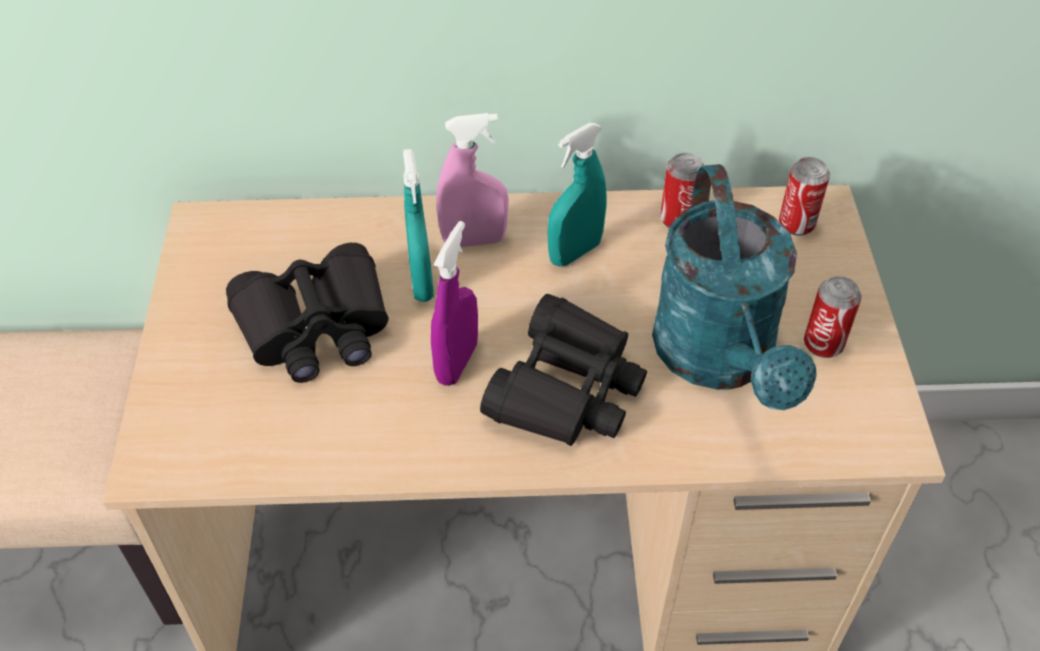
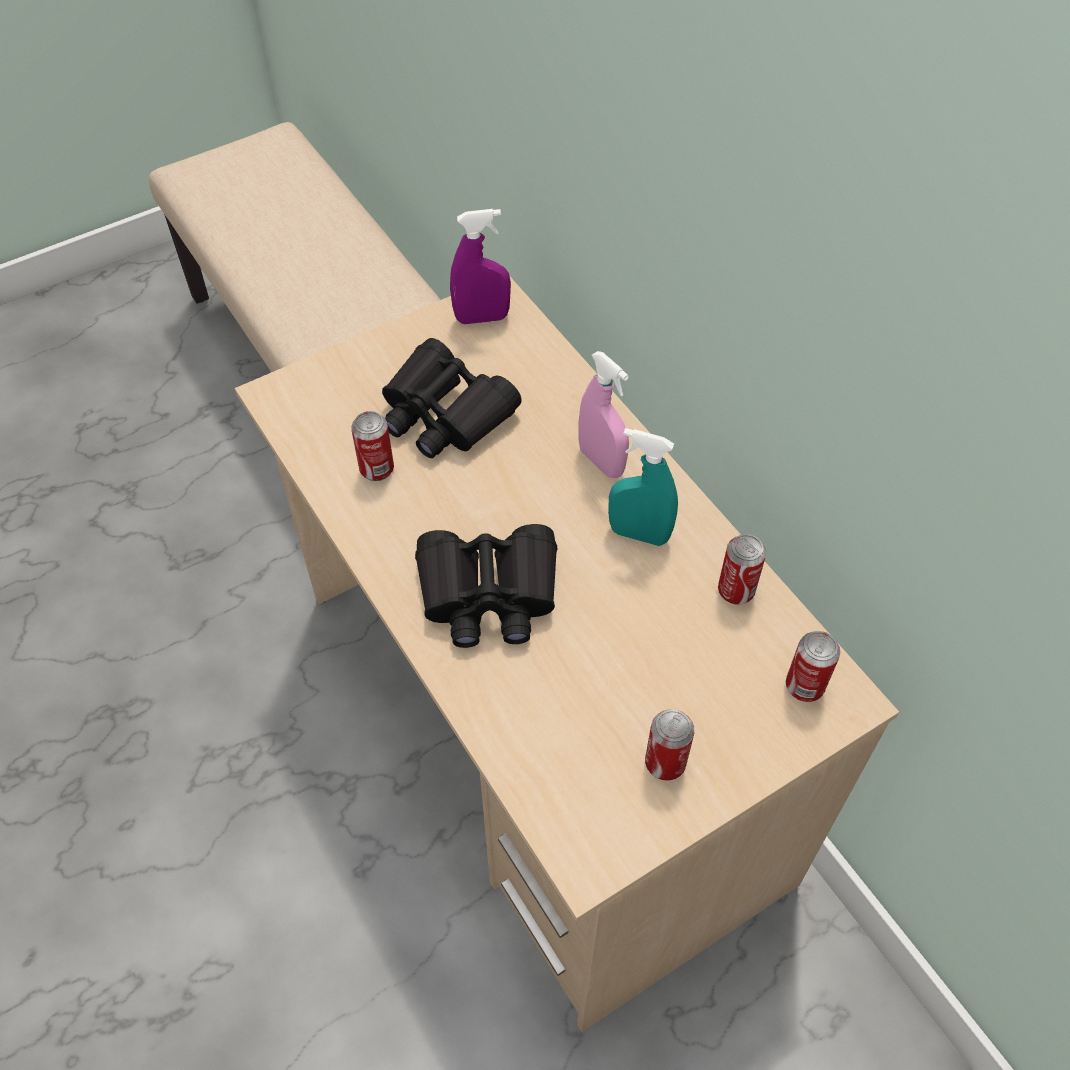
camera: 60 degrees right, 5 degrees up
turquoise spray bottle [403,149,434,302] -> none
purple spray bottle [431,221,478,386] -> purple spray bottle moved to [450,209,511,324]
turquoise watering can [652,164,817,410] -> none
none -> can [351,411,394,481]

